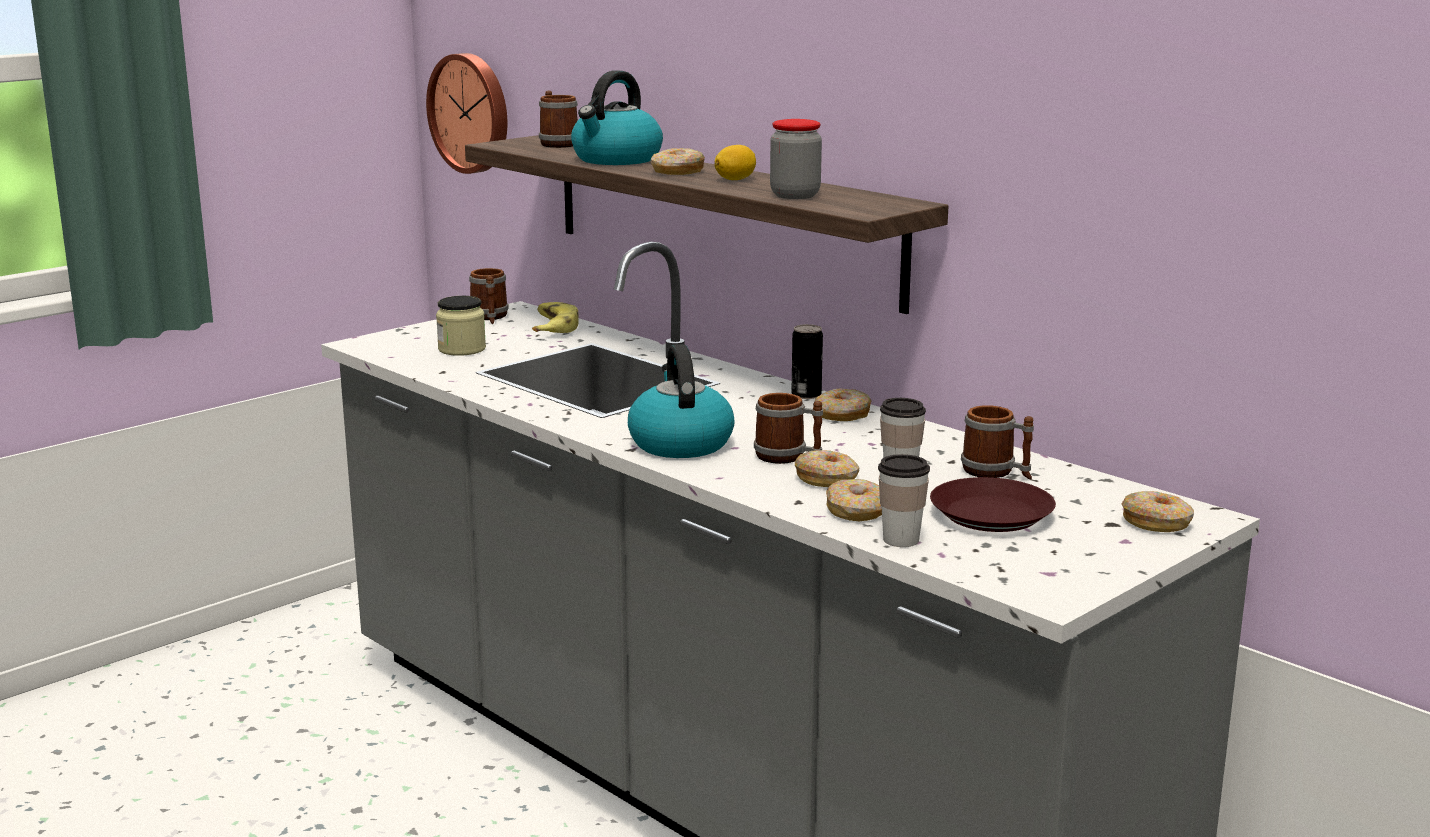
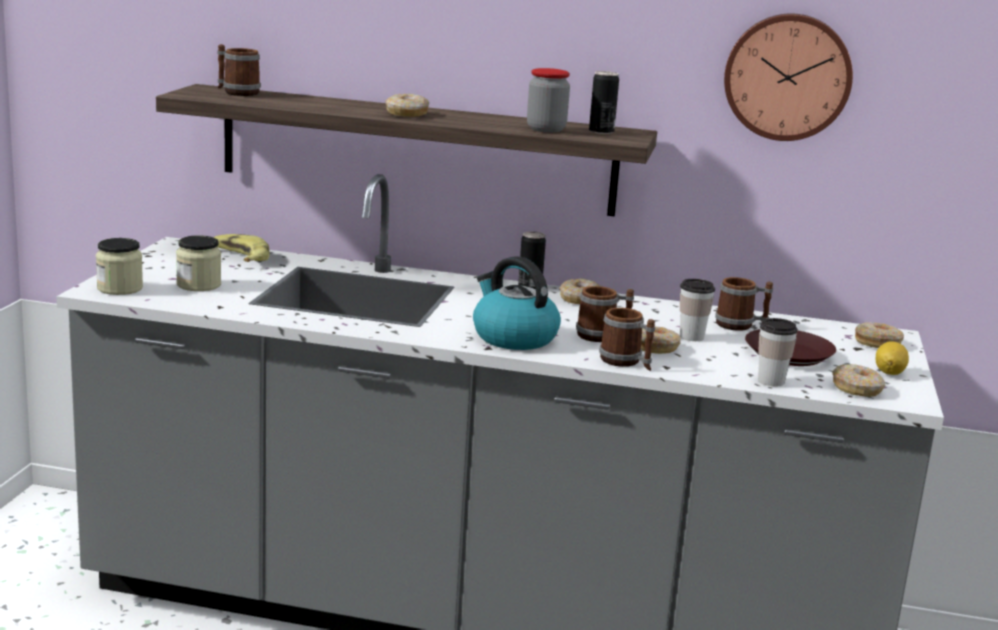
camera: 35 degrees left, 0 degrees up
wall clock [426,53,507,174] -> wall clock moved to [724,13,853,141]
mug [469,268,509,324] -> mug moved to [599,308,655,371]
kettle [571,70,663,165] -> none
lemon [715,145,756,180] -> lemon moved to [876,341,909,375]
donut [826,479,882,521] -> donut moved to [832,364,885,397]
none -> jar [96,238,143,295]
none -> can [589,71,619,134]

